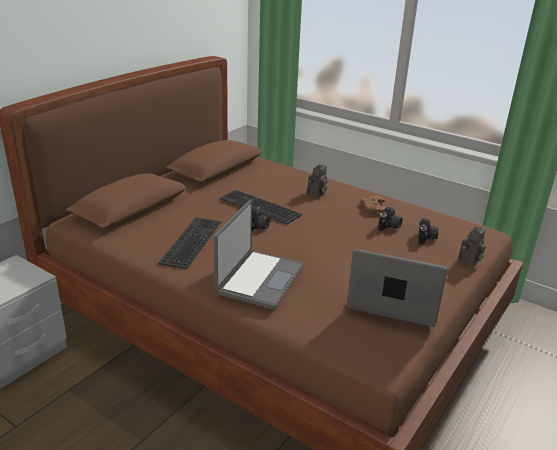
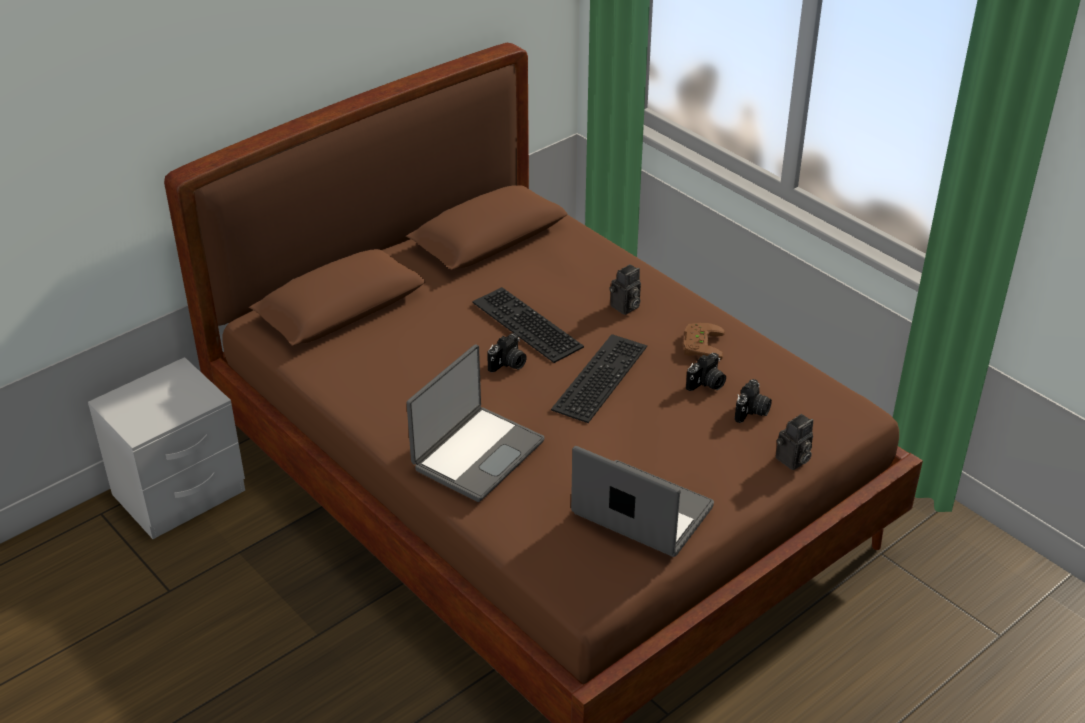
camera: 15 degrees right, 10 degrees up
keyboard [158,217,221,269] -> keyboard moved to [551,334,647,423]

